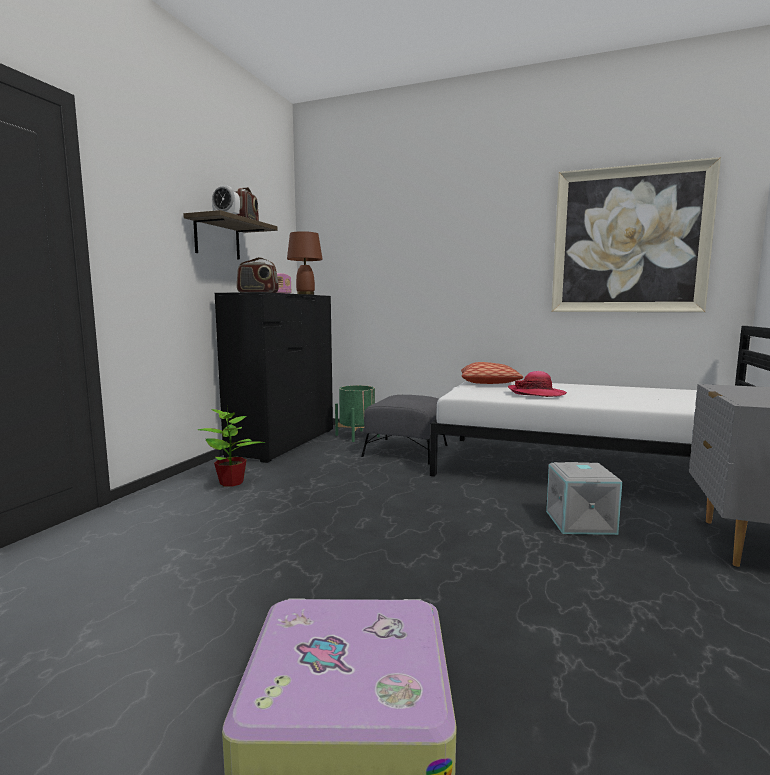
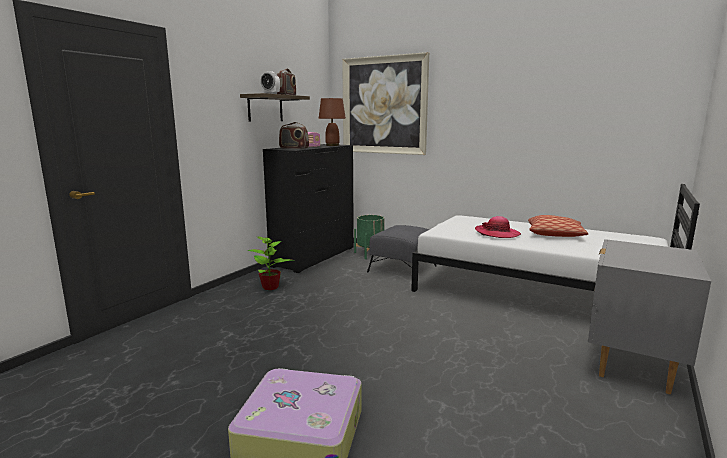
camera: 10 degrees right, 5 degrees up
pillow [461,362,523,384] -> pillow moved to [528,215,588,237]
grey storage box [546,462,622,535] -> none
picture [551,157,721,312] -> picture moved to [342,52,429,155]

